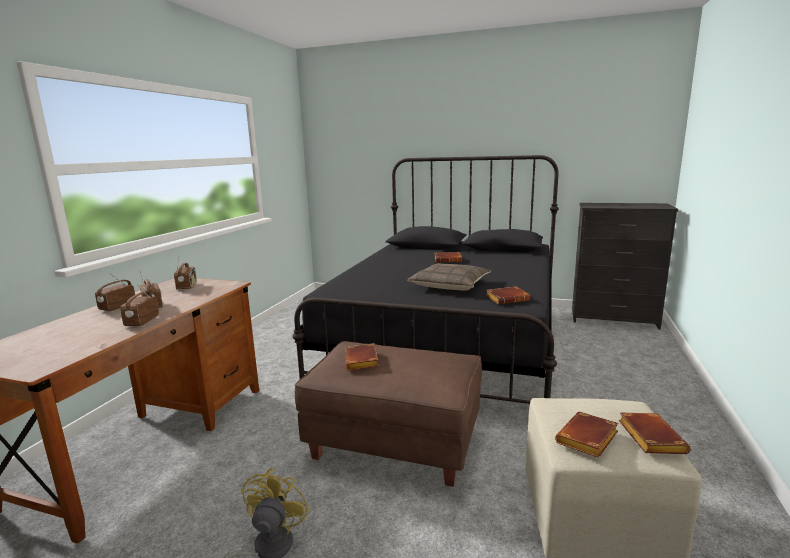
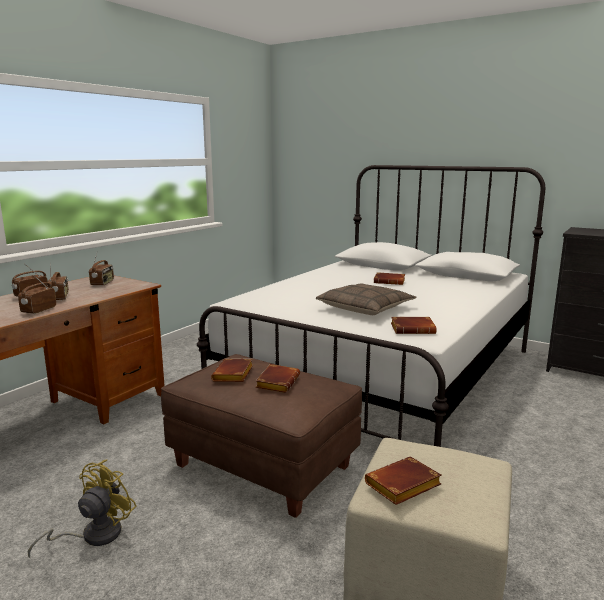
camera: 15 degrees right, 0 degrees up
black bed [292,155,559,404] -> white bed [197,165,545,447]
brown book [618,412,691,454] -> brown book moved to [255,364,300,393]

